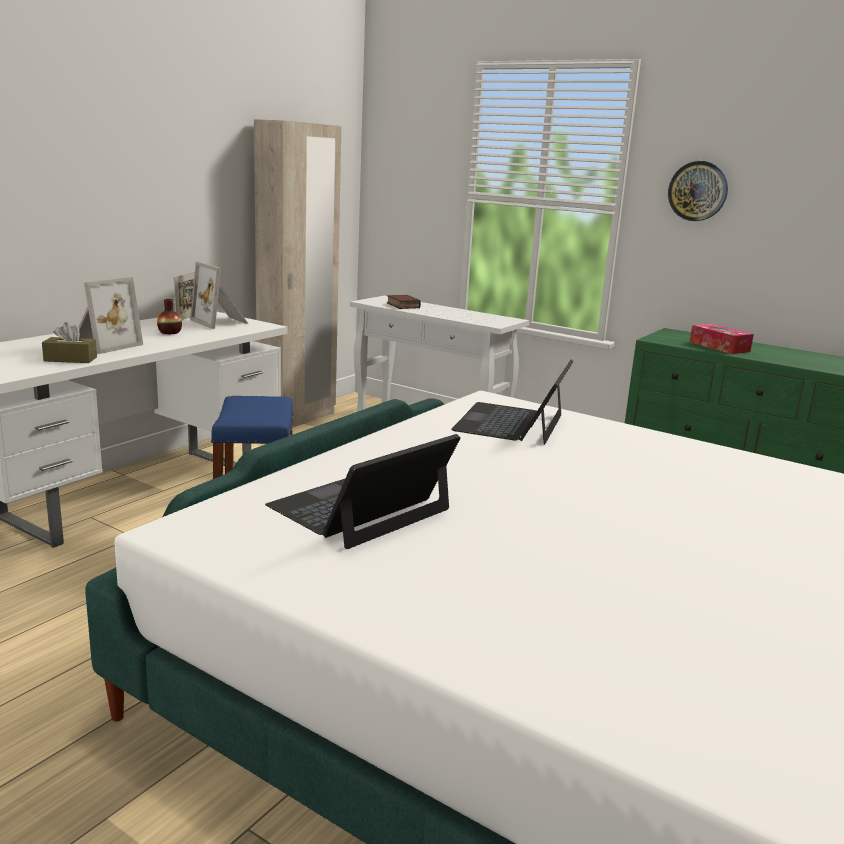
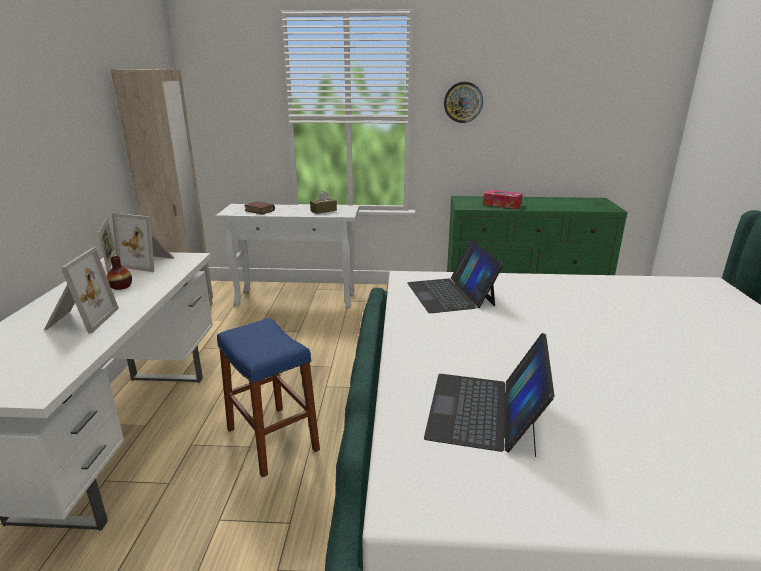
camera: 30 degrees left, 5 degrees up
brown tissue box [42,322,97,363] -> brown tissue box moved to [310,191,337,214]

